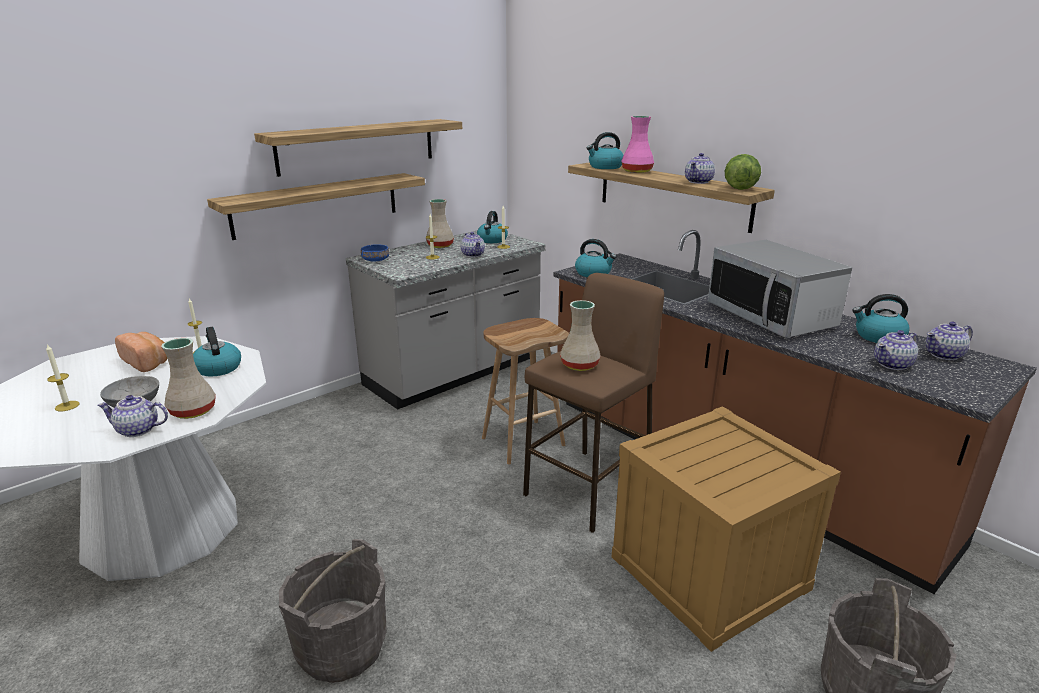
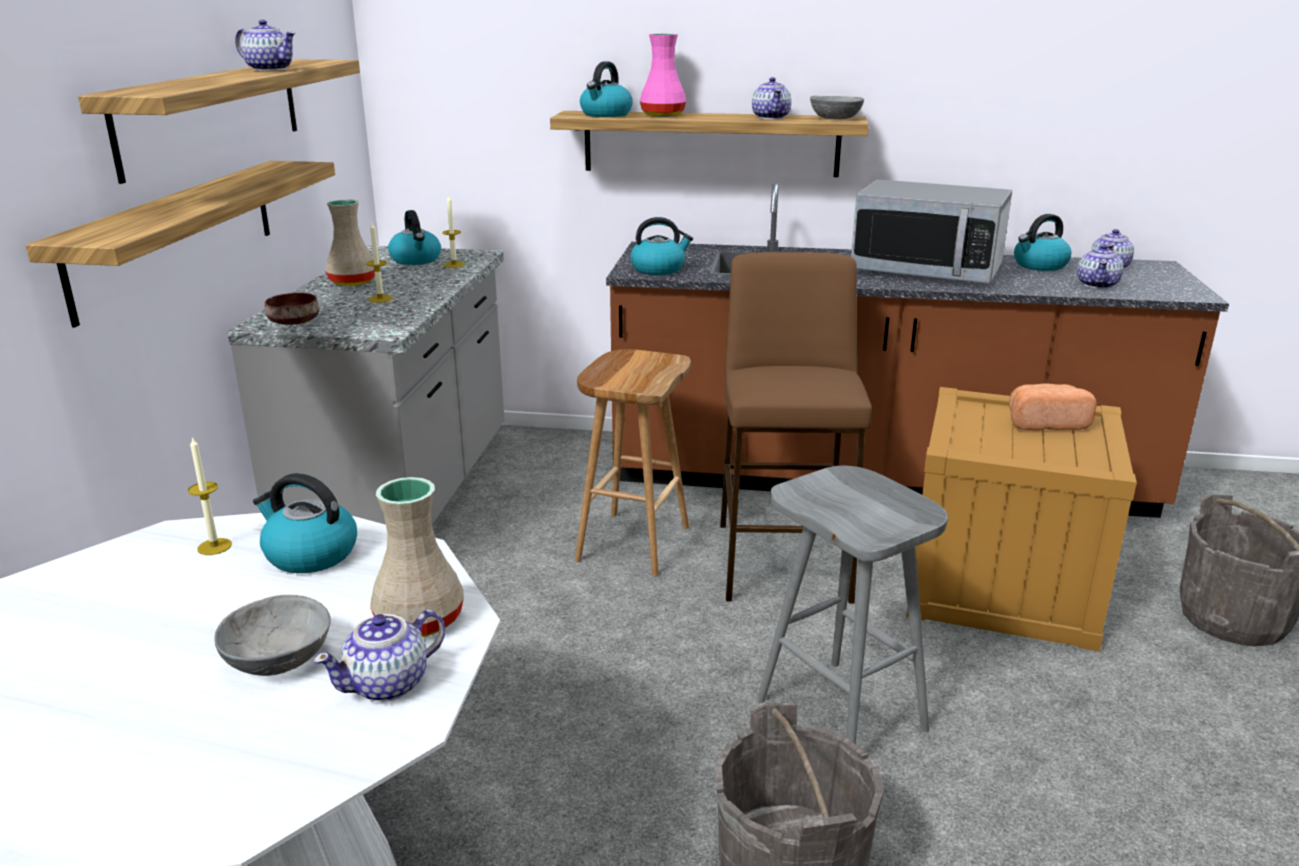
camera: 40 degrees left, 0 degrees up
candle [46,344,80,411] -> none
bread [115,332,167,372] -> bread moved to [1009,383,1097,430]
blue bowl [361,244,389,261] -> brown bowl [265,293,319,325]
teapot [460,232,485,257] -> teapot moved to [235,20,296,71]
beige vase [560,300,601,371] -> none
lettuce [725,154,761,190] -> grey bowl [810,96,864,119]
none -> grey stool [757,466,948,745]

